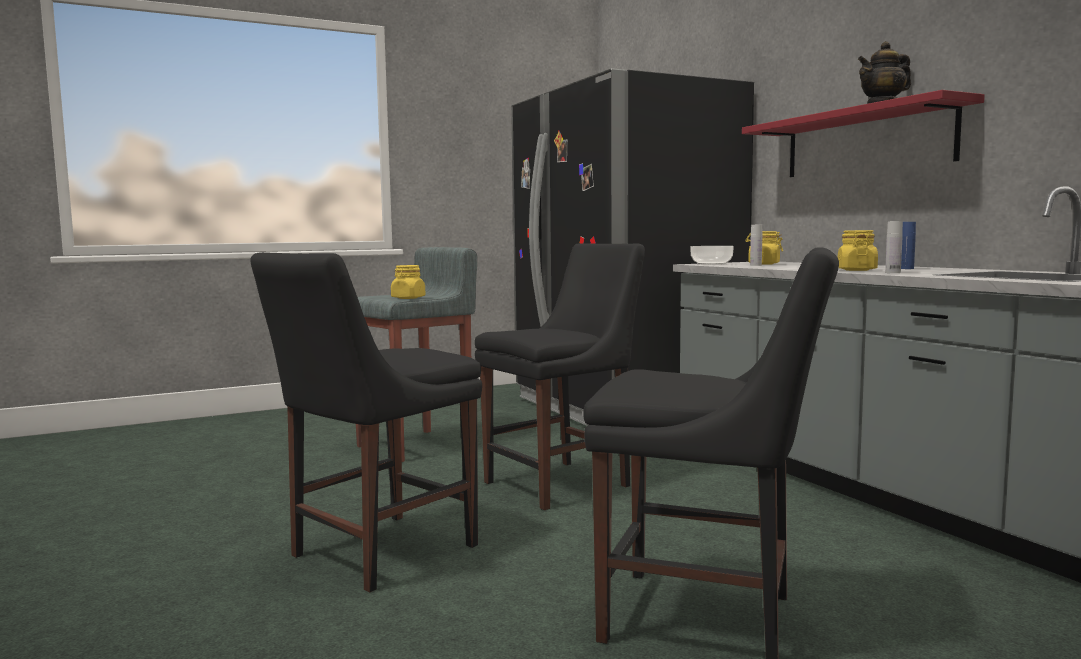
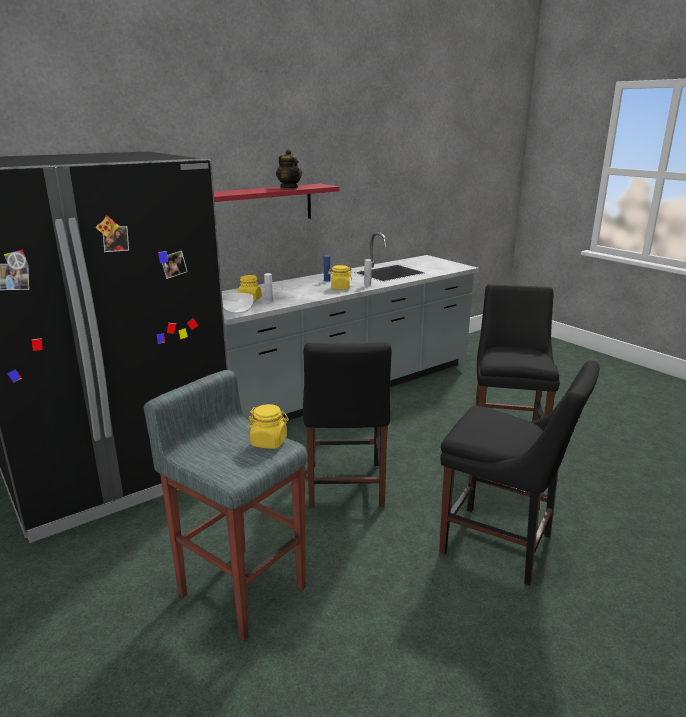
camera: 100 degrees left, 15 degrees up
black chair [475,243,645,510] -> black chair turned 135 degrees counterclockwise [303,342,392,508]

